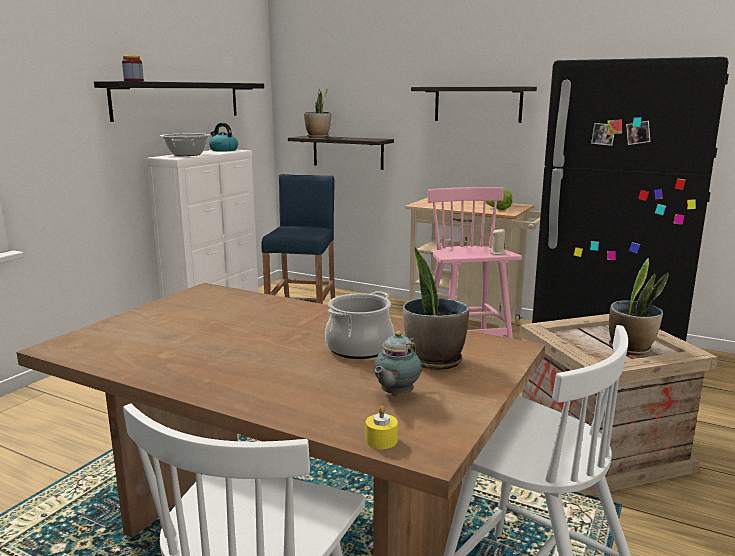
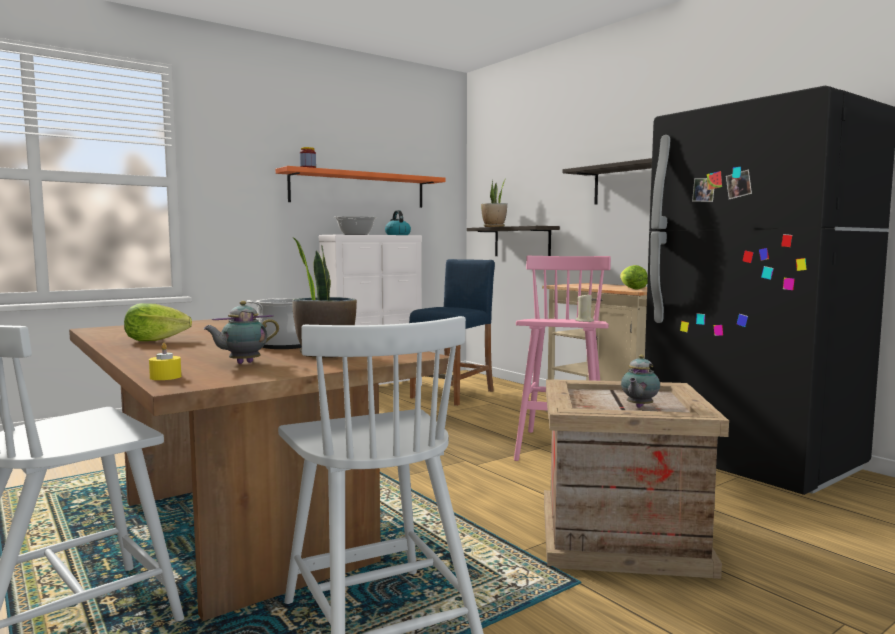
camera: 25 degrees right, 10 degrees down
black shelf [94,81,264,122] -> orange shelf [276,166,446,208]
potted plant [609,258,669,356] -> teapot [621,355,660,408]
none -> lettuce [124,303,192,341]

